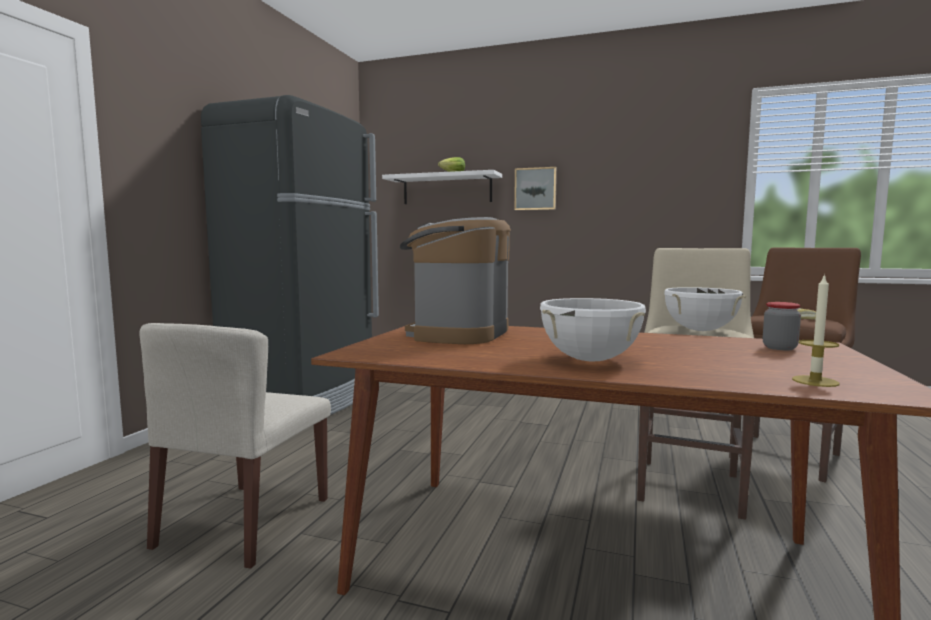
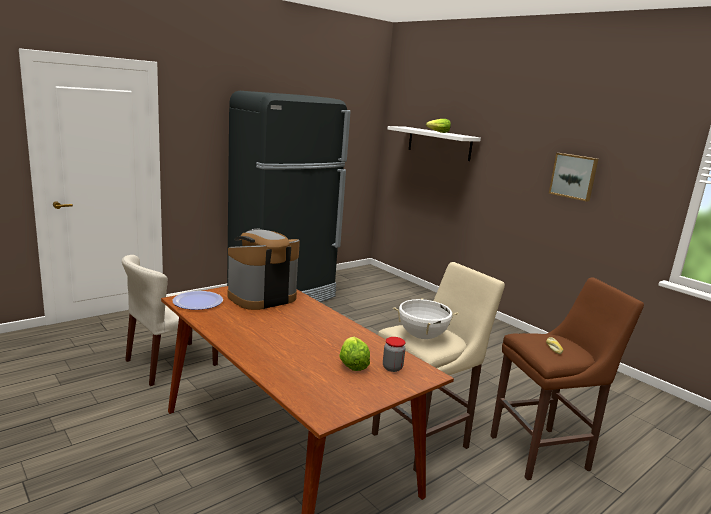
camera: 30 degrees right, 10 degrees up
picture [514,167,557,210] -> picture moved to [549,153,598,202]
white cooking pot [540,298,646,361] -> none
candle [792,274,840,387] -> none
none -> plate [172,291,223,310]
none -> lettuce [339,337,370,371]

